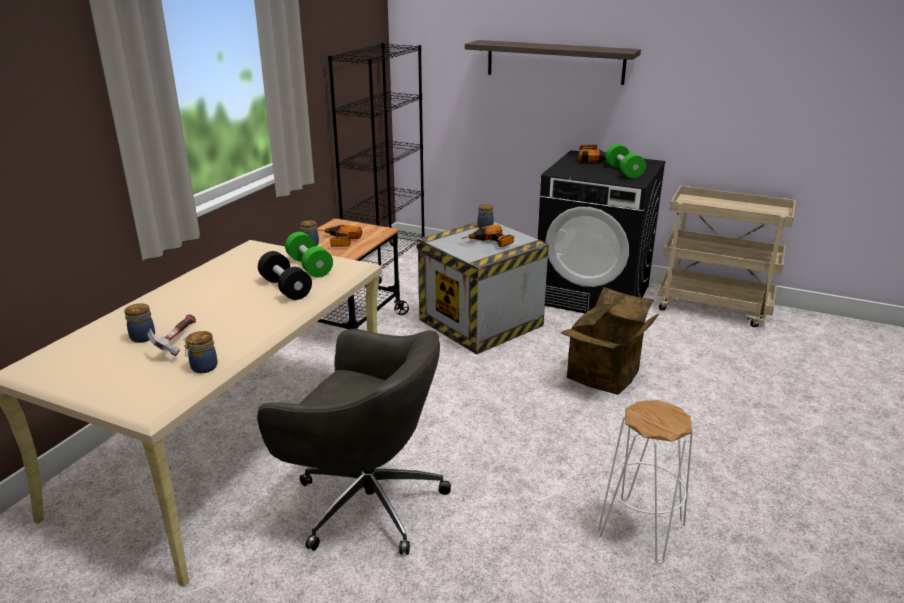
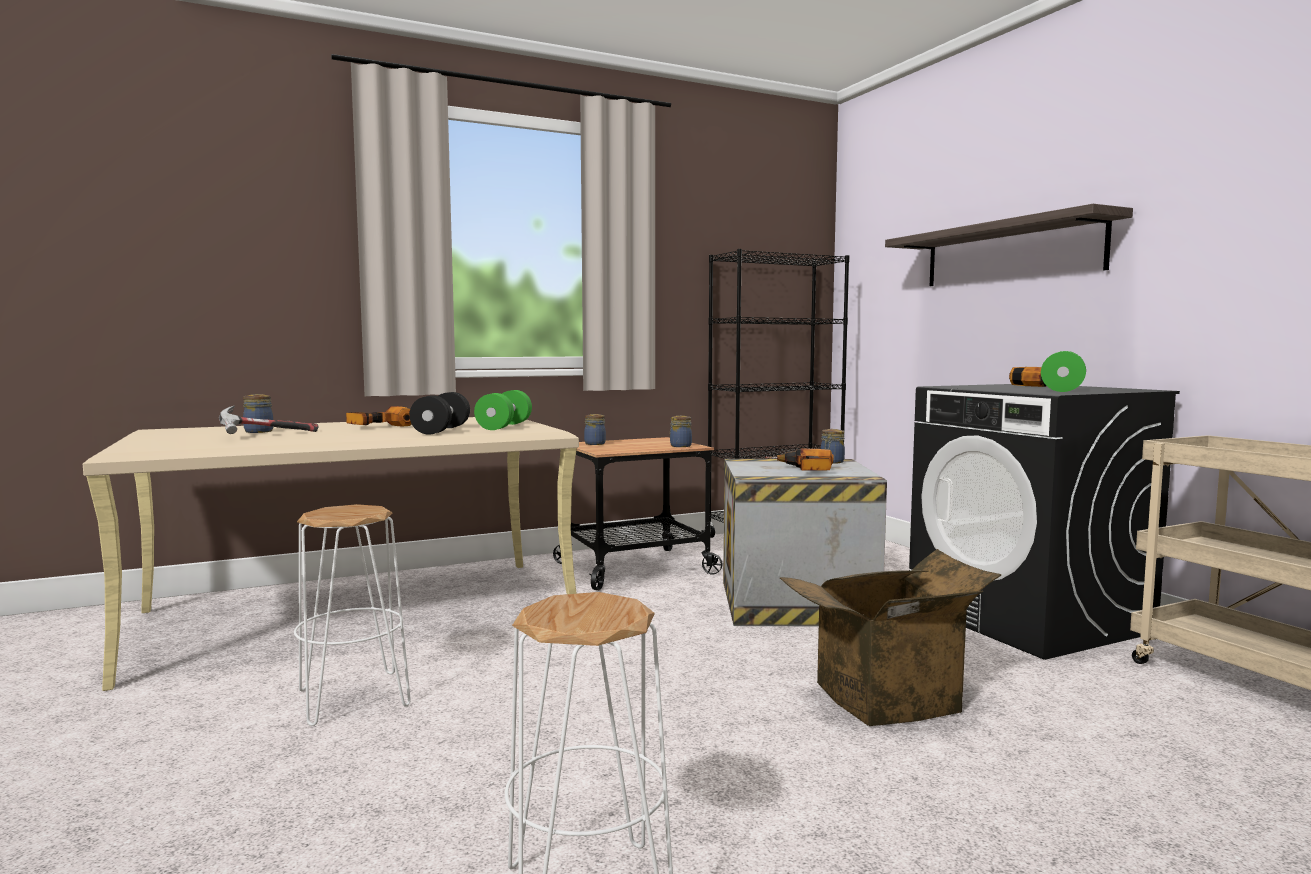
camera: 40 degrees right, 20 degrees down
jar [184,331,218,373] -> jar moved to [670,416,692,447]
grey office chair [257,329,451,555] -> white stool [294,504,411,726]
power drill [318,225,362,247] -> power drill moved to [346,406,411,426]

